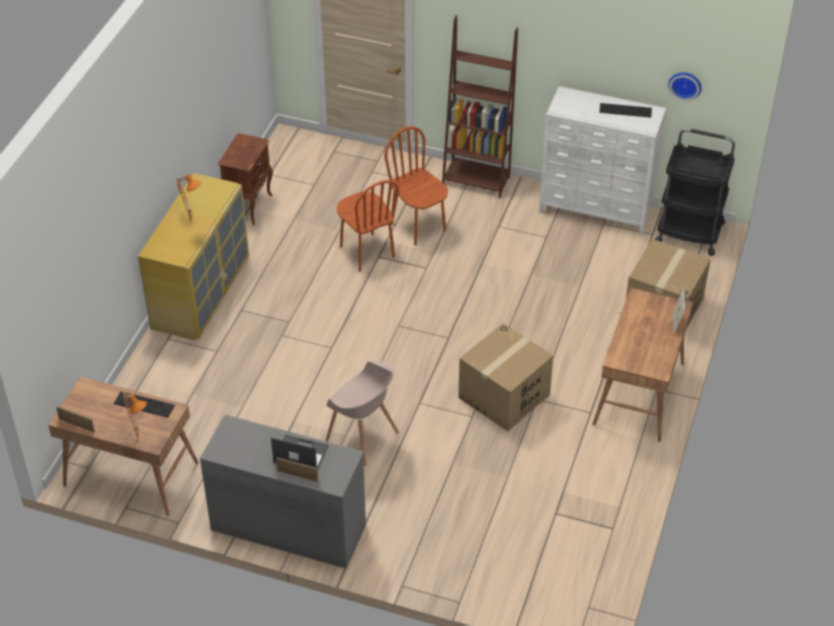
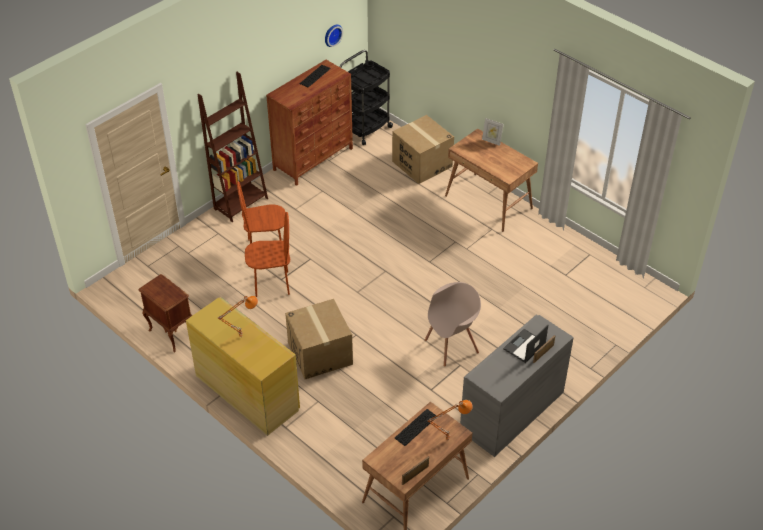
camera: 65 degrees left, 0 degrees up
cardboard box [458,323,553,431] -> cardboard box moved to [285,299,353,379]
white dresser [539,86,666,236] -> brown dresser [266,60,353,186]

